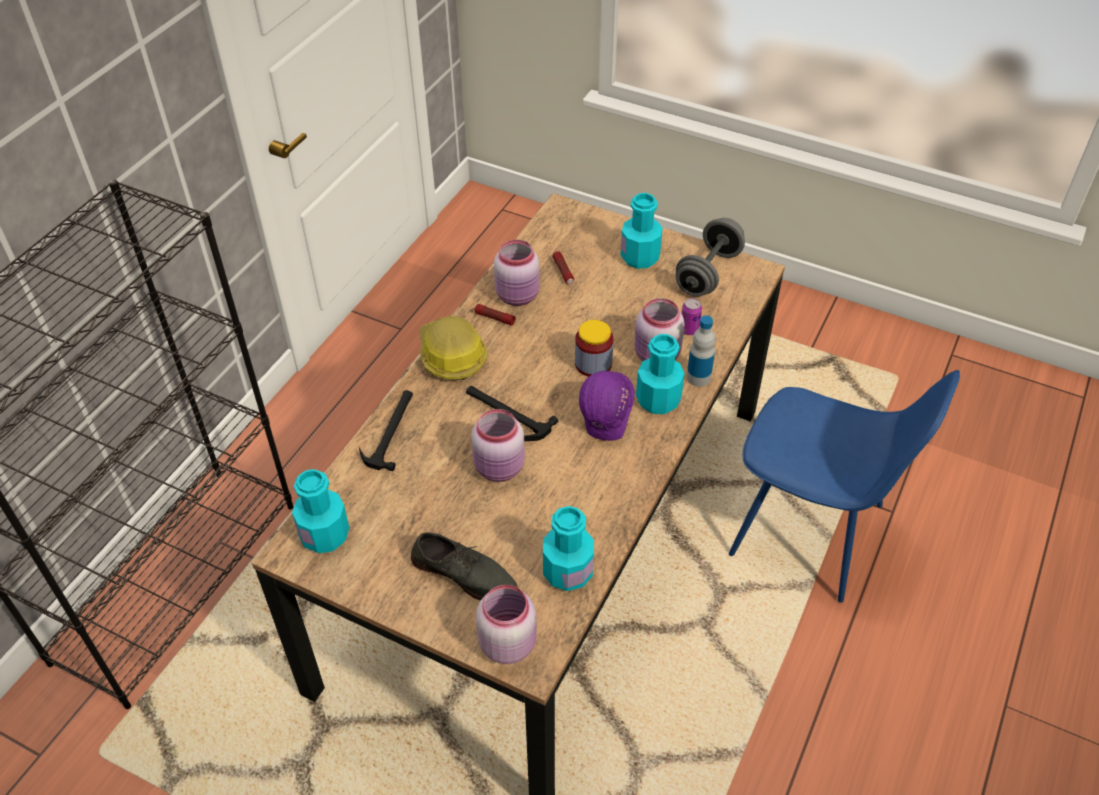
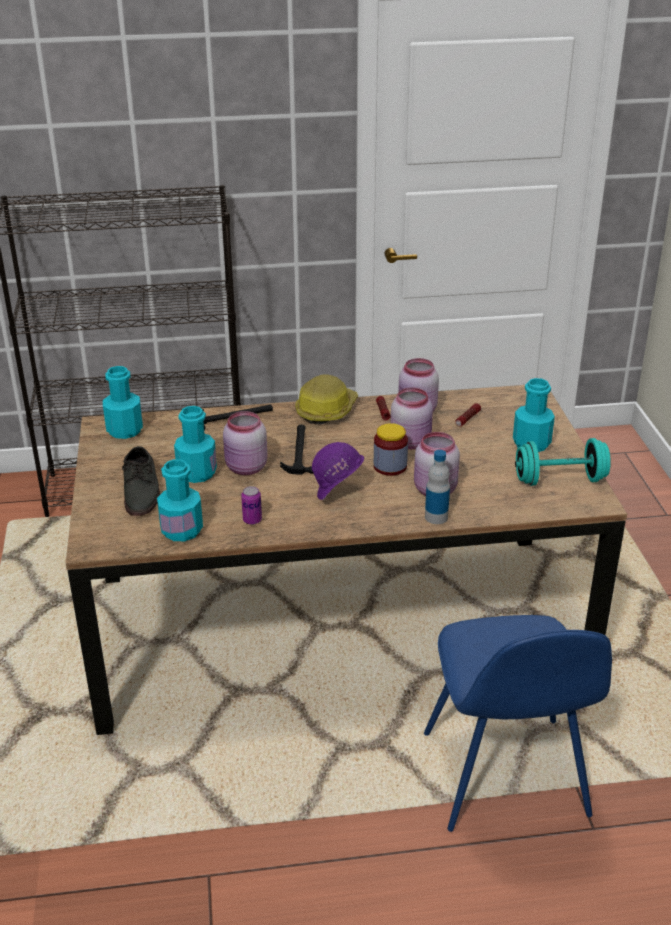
camera: 55 degrees right, 15 degrees down
pink jar [476,585,537,664] -> pink jar moved to [391,388,433,449]
turquoise bottle [636,334,685,414] -> turquoise bottle moved to [174,406,217,483]
grey dumbbell [676,218,745,297] -> turquoise dumbbell [515,438,611,486]
can [682,298,702,335] -> can moved to [241,486,262,525]

